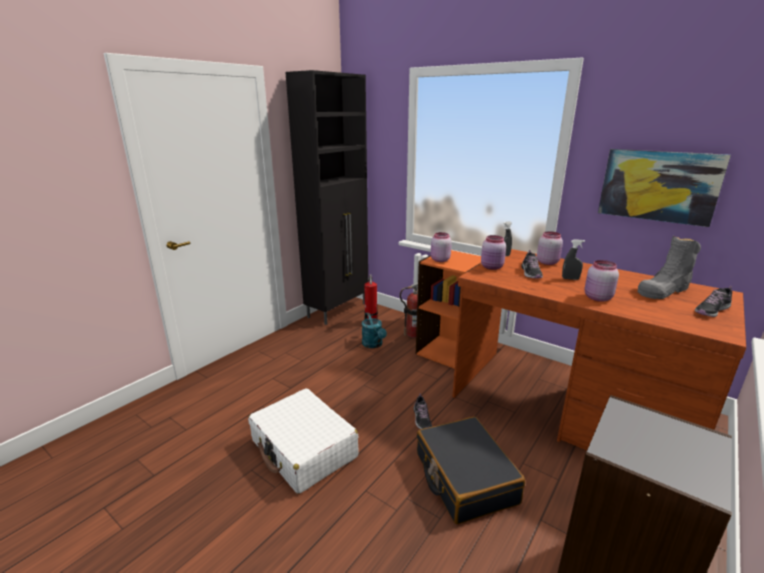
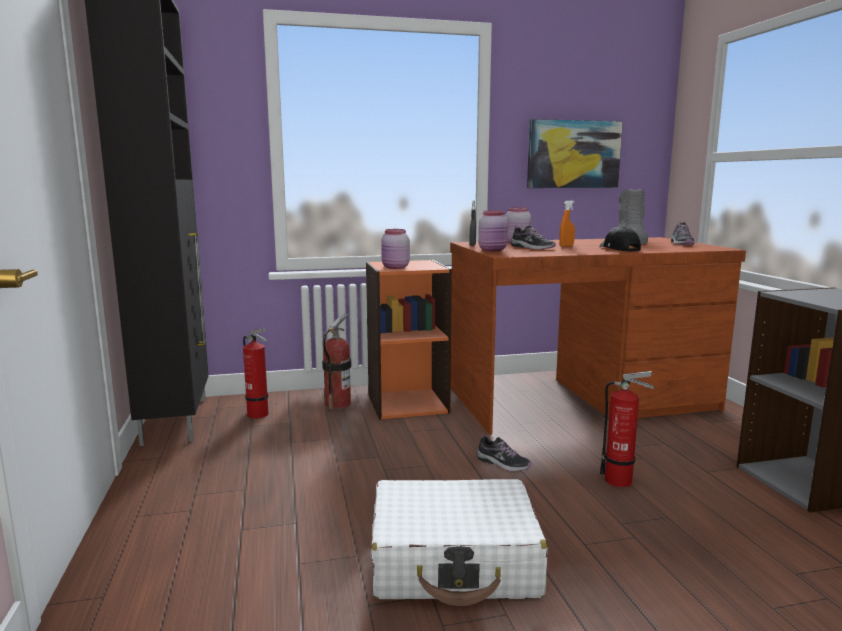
camera: 50 degrees left, 10 degrees down
turquoise watering can [362,312,387,348] -> none
black suitcase [417,417,525,524] -> fire extinguisher [600,371,654,487]
grey spray bottle [562,239,585,280] -> orange spray bottle [559,201,575,247]
pink jar [585,260,619,302] -> black cap [600,227,641,251]

